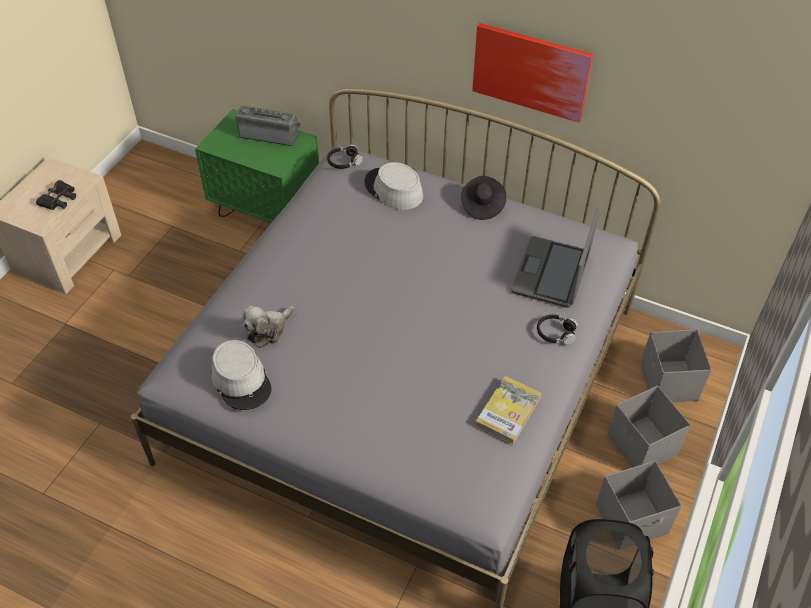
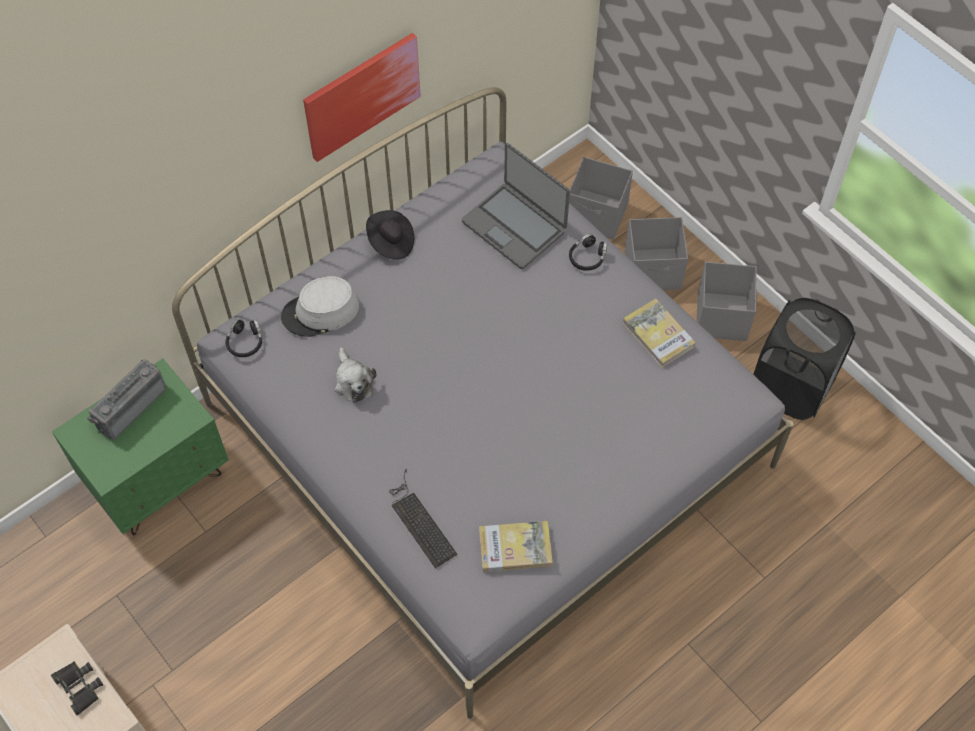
camera: 65 degrees left, 10 degrees up
grey hat [212,340,272,410] -> book [479,521,553,572]
plush toy [243,306,294,348] -> plush toy moved to [335,347,376,403]
none -> keyboard [389,469,457,568]

